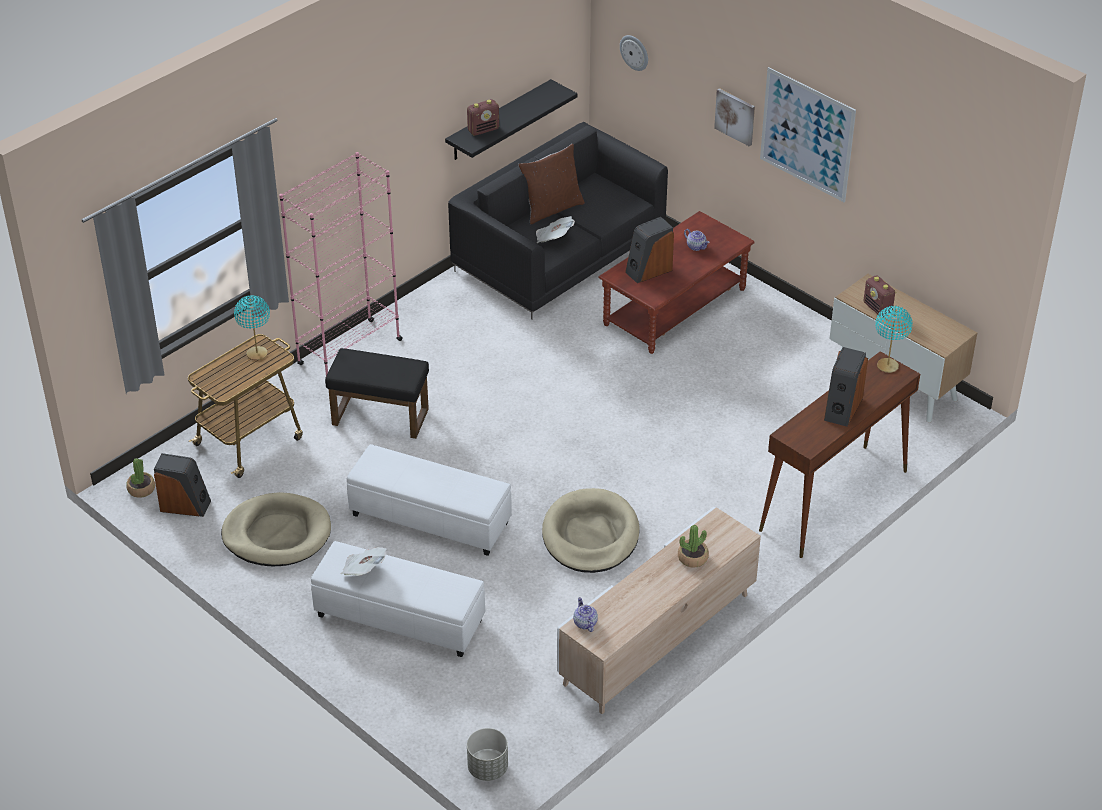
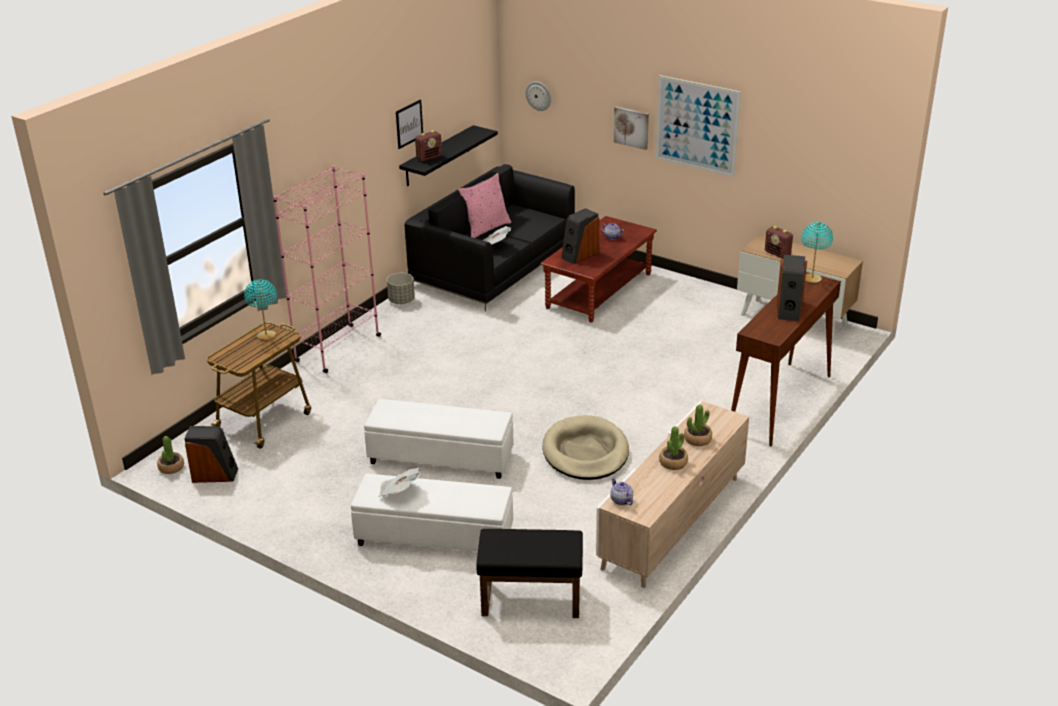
camera: 10 degrees left, 10 degrees down
beige dog bed [221,492,331,566] -> none
black ottoman [325,348,429,439] -> black ottoman moved to [476,529,583,618]
grey planter [467,728,508,781] -> grey planter moved to [387,273,415,304]
brown pillow [518,144,585,224] -> pink pillow [458,173,511,238]
none -> picture [396,100,423,149]
none -> potted plant [659,426,688,470]

